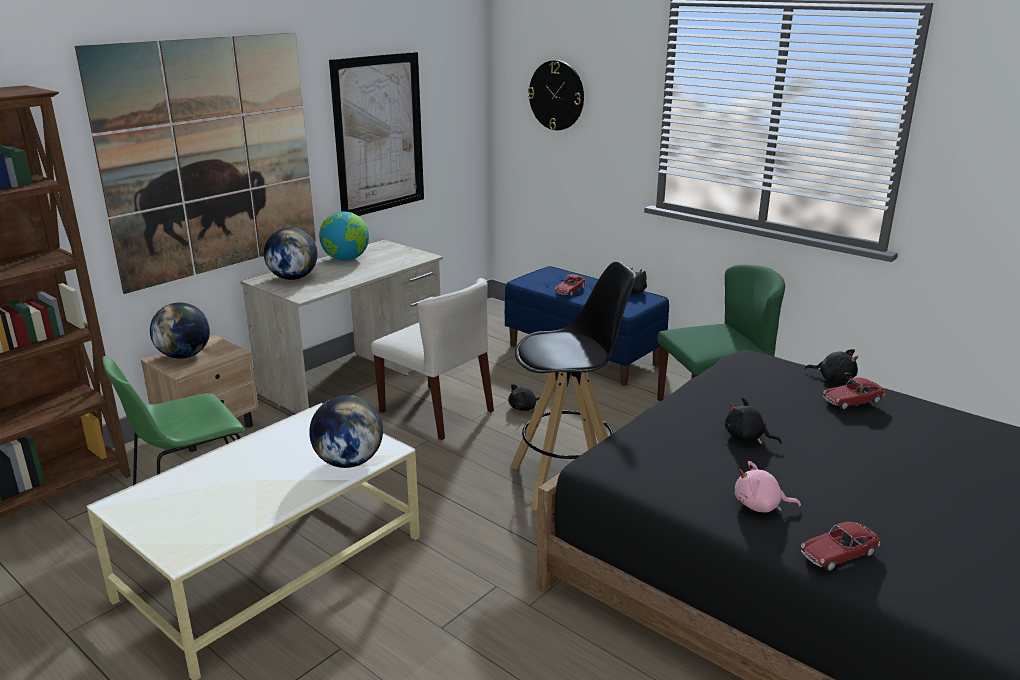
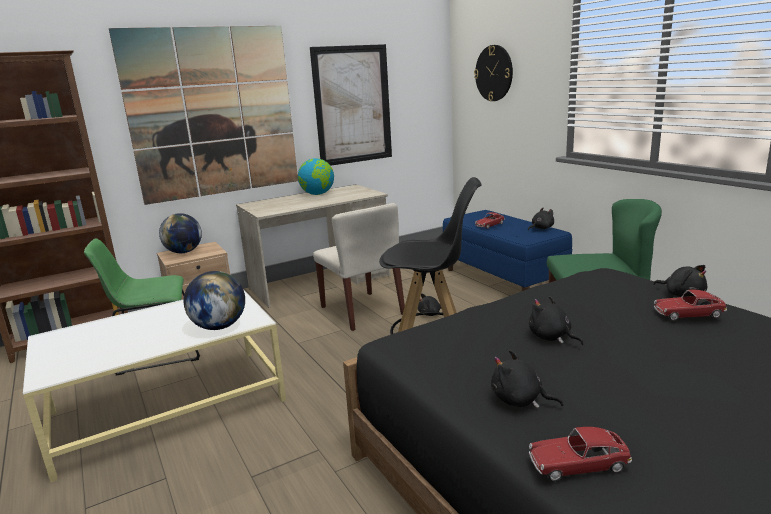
camera: 20 degrees right, 5 degrees down
globe [264,227,317,280] -> none
pink plush toy [734,461,801,512] -> black plush toy [491,350,563,408]

